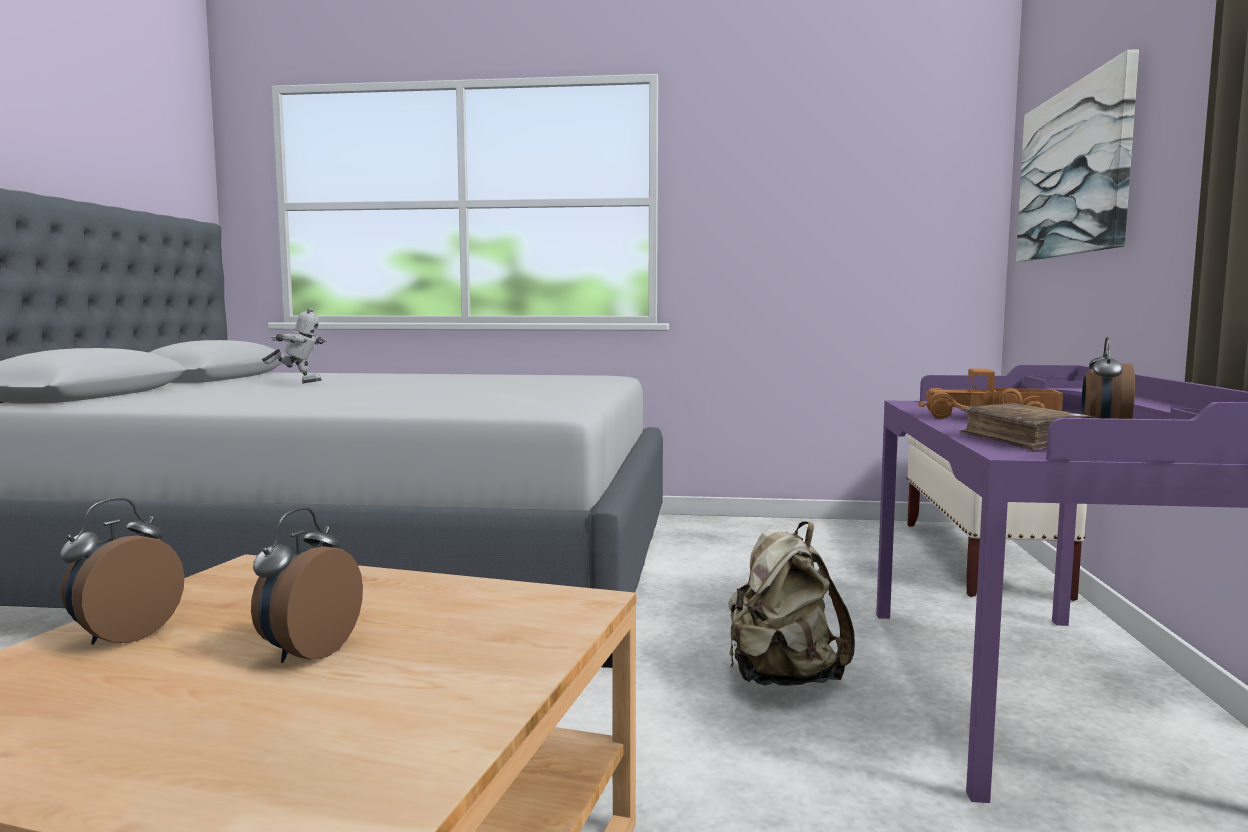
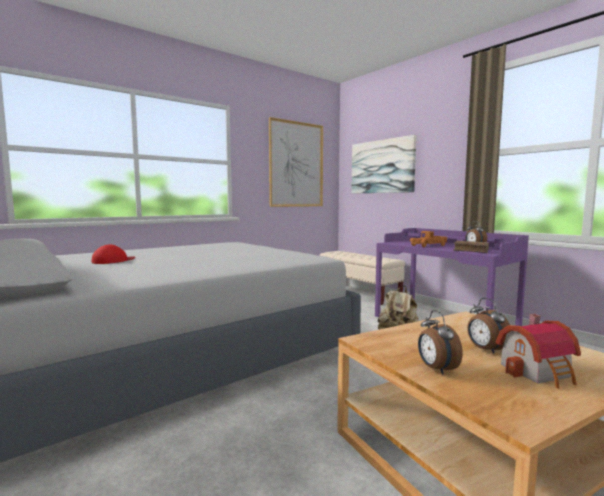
camera: 45 degrees left, 0 degrees up
toy robot [262,308,327,383] -> red cap [92,244,135,264]
none -> picture [269,117,323,207]
none -> toy house [496,314,581,389]

